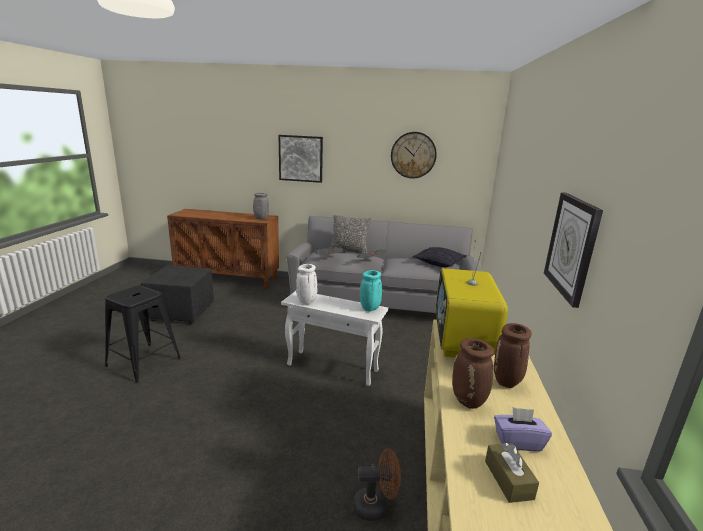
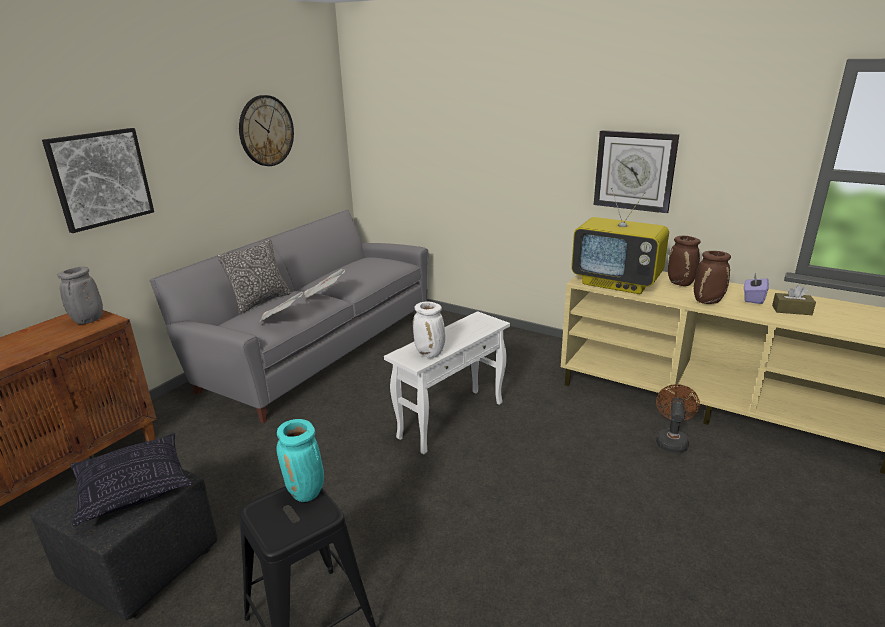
camera: 65 degrees left, 5 degrees up
turquoise vase [360,270,382,311] -> turquoise vase moved to [276,419,324,502]
pillow [413,247,467,267] -> pillow moved to [70,433,192,527]

